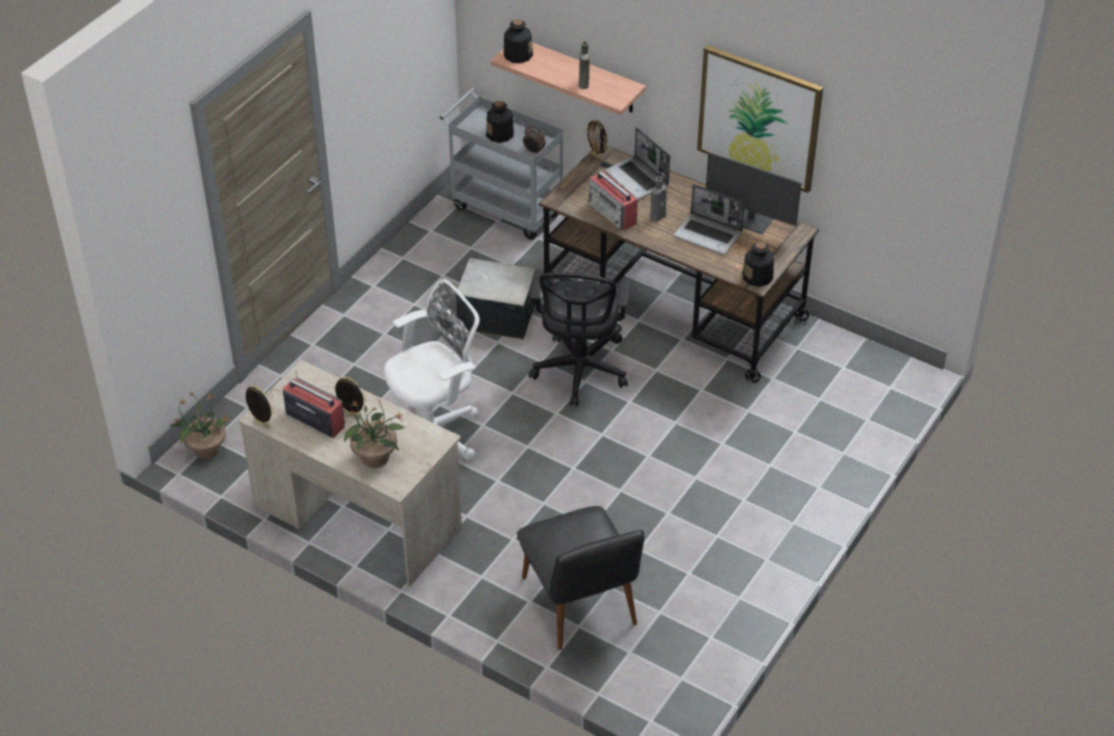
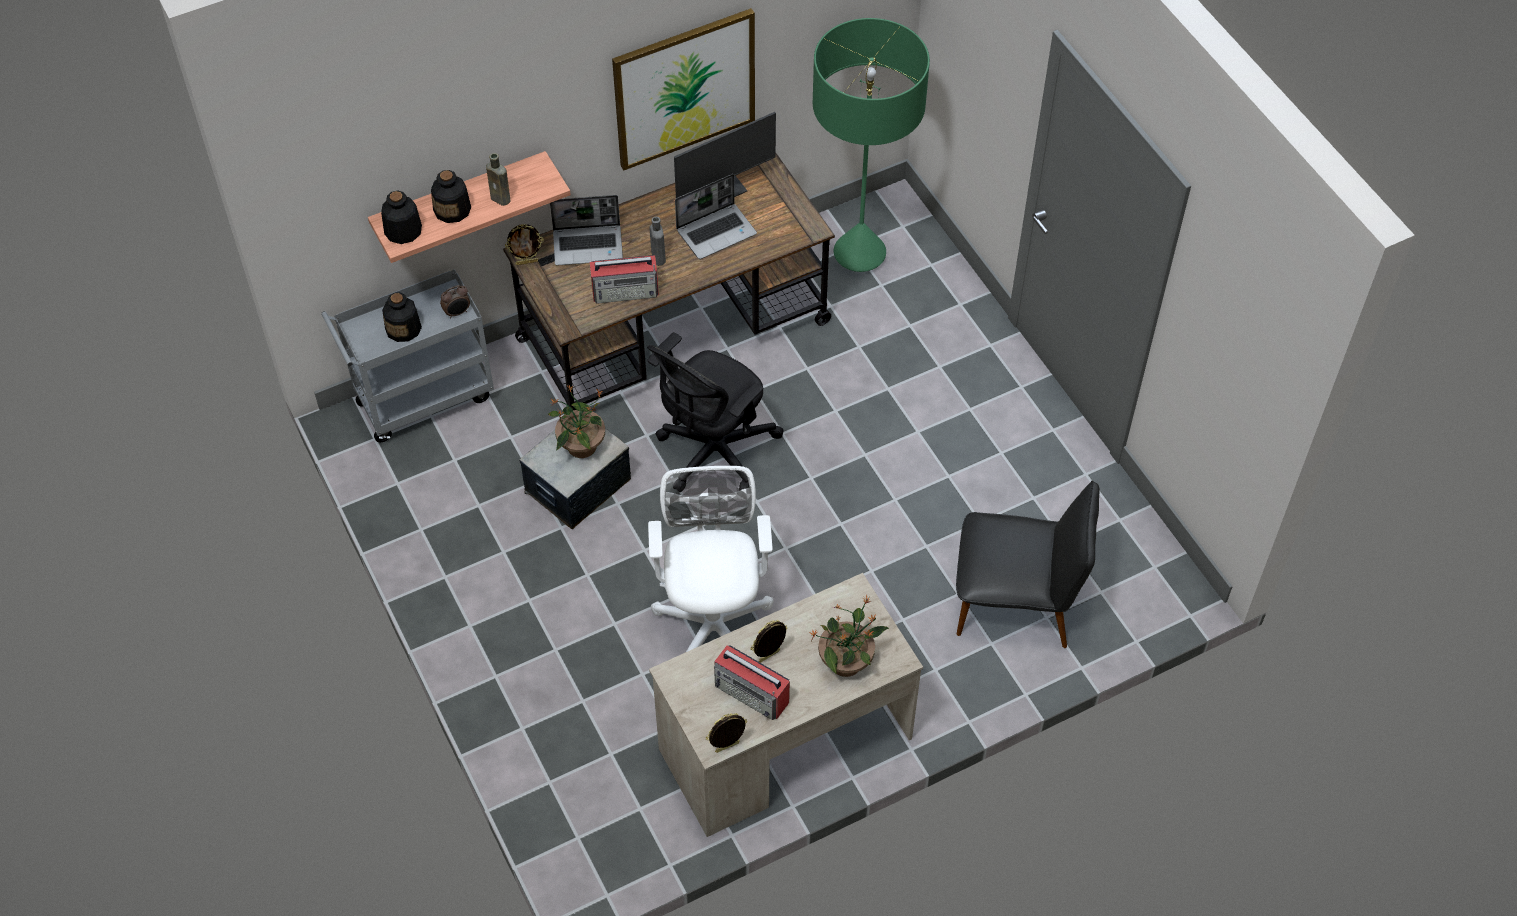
camera: 60 degrees left, 10 degrees up
potted plant [170,391,230,459] -> potted plant moved to [548,385,605,458]
radio [283,371,345,438] -> radio turned 120 degrees counterclockwise [714,645,790,720]
black office chair [528,272,630,406] -> black office chair turned 90 degrees clockwise [647,332,784,490]
bottle [742,242,774,287] -> bottle moved to [431,170,471,223]
none -> green floor lamp [813,18,930,272]

